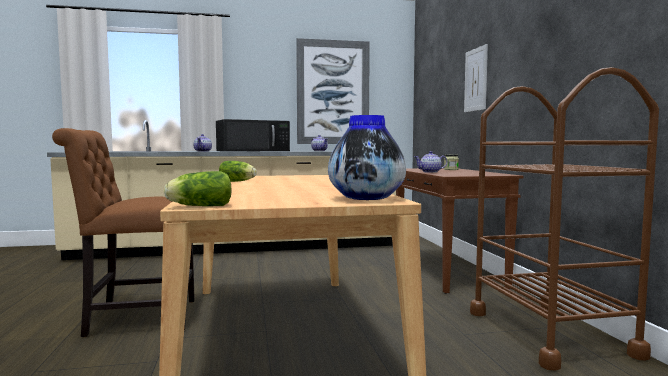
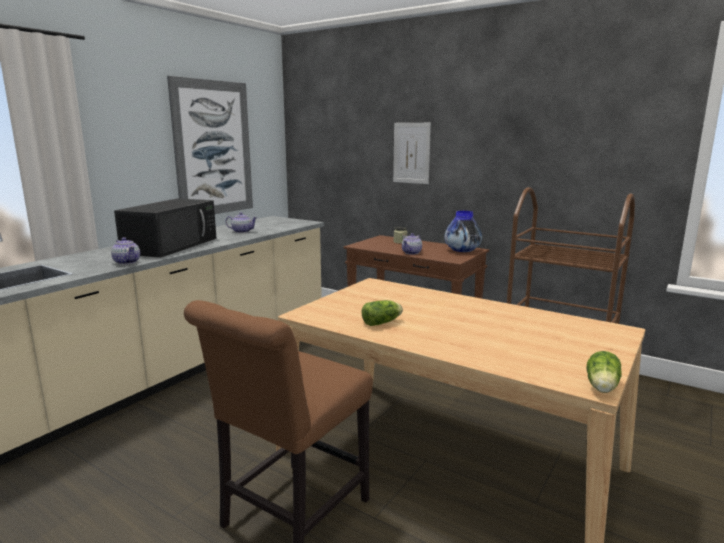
camera: 45 degrees left, 10 degrees up
vase [328,115,406,200] -> vase moved to [444,211,482,252]

